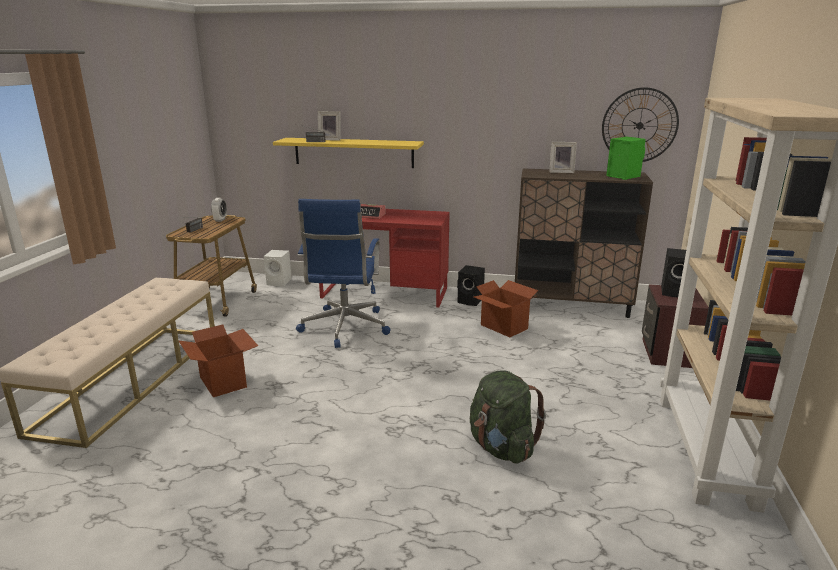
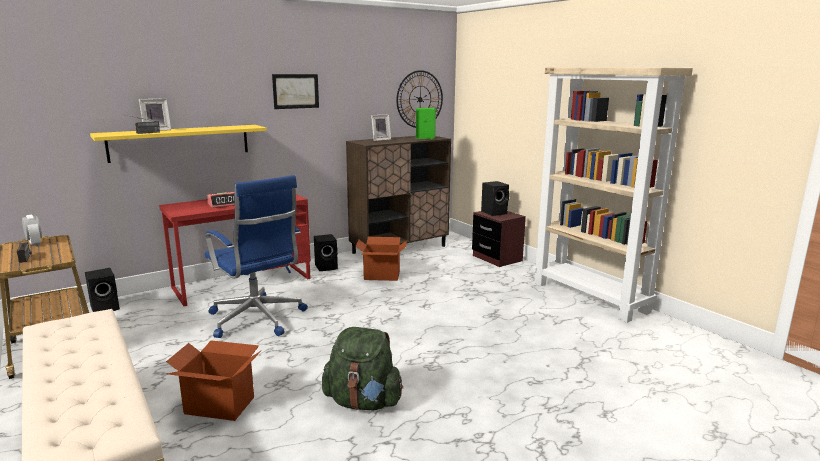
camera: 45 degrees left, 5 degrees down
white speaker [264,250,292,286] -> black speaker [85,268,120,312]
green backpack [470,370,546,464] -> green backpack moved to [322,327,404,410]
none -> picture [272,74,319,109]

